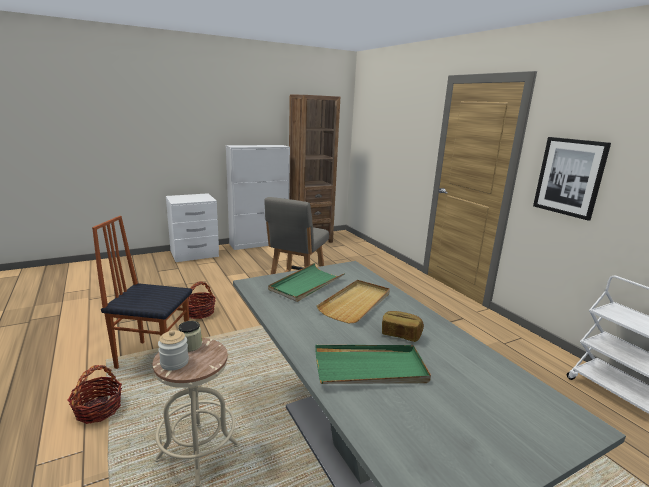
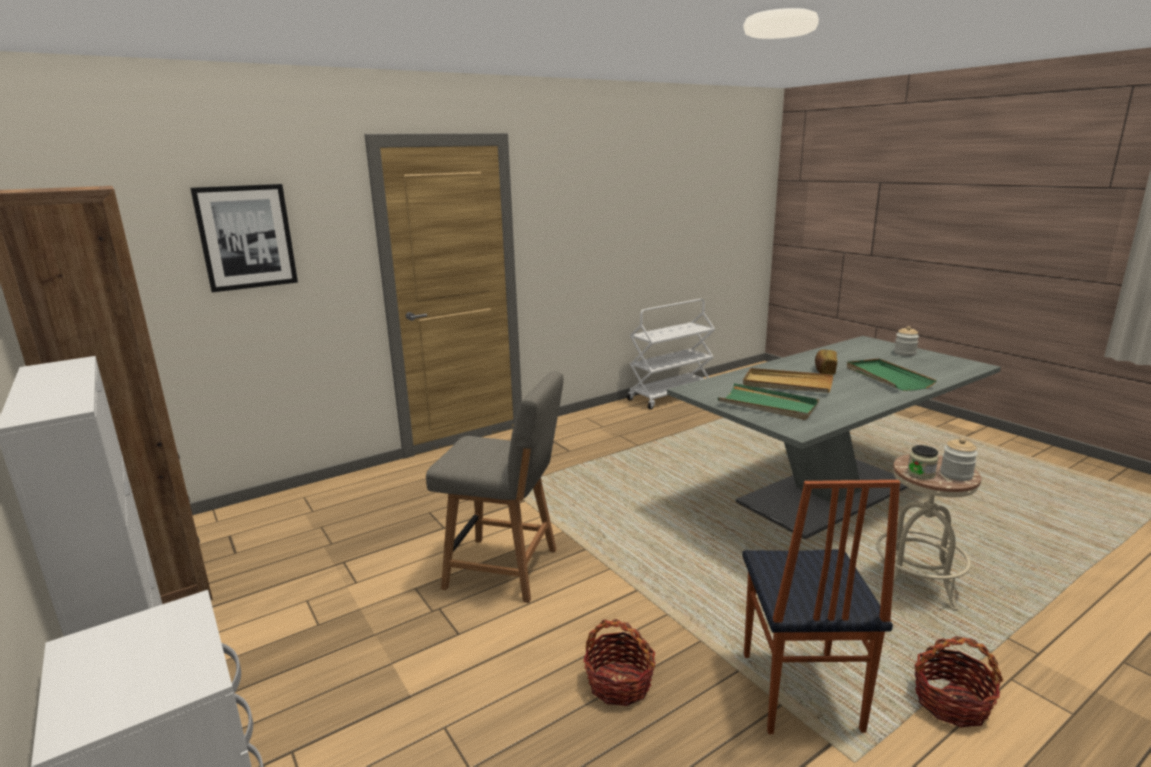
camera: 95 degrees left, 0 degrees up
picture [533,137,611,221] -> picture moved to [190,184,298,292]
none -> jar [894,326,919,356]

